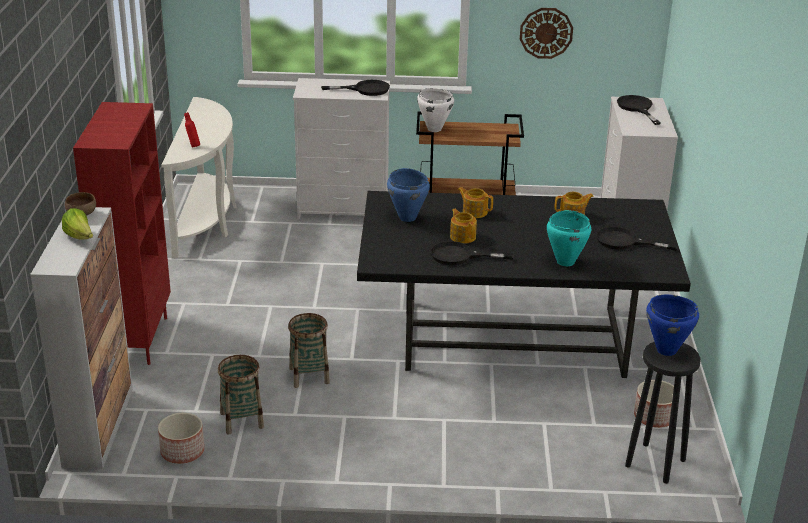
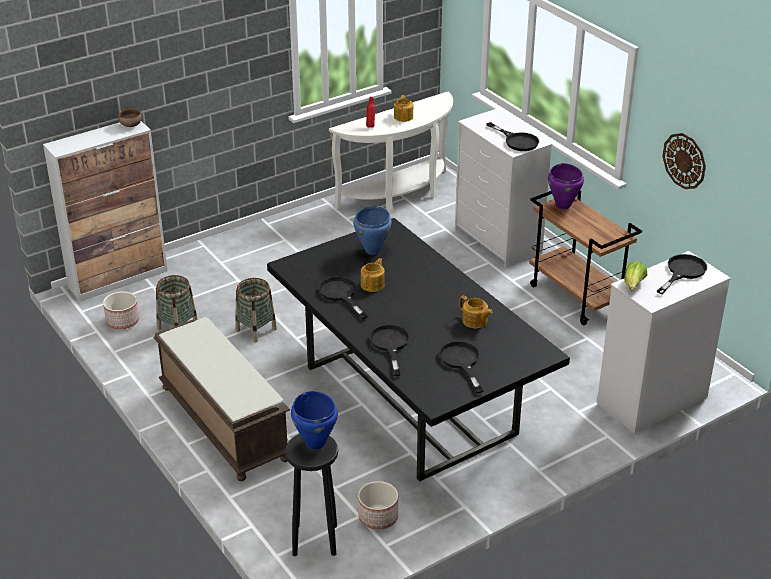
camera: 55 degrees right, 5 degrees up
lettuce [62,208,93,240] -> lettuce moved to [624,261,647,291]
red bookcase [73,102,171,365] -> none
white cooking pot [417,88,454,132] -> purple cooking pot [548,163,584,209]
teapot [458,187,493,218] -> teapot moved to [394,95,413,122]
turquoise cooking pot [547,210,591,266] -> black frying pan [370,324,410,376]
none -> brown bench [153,317,290,481]

